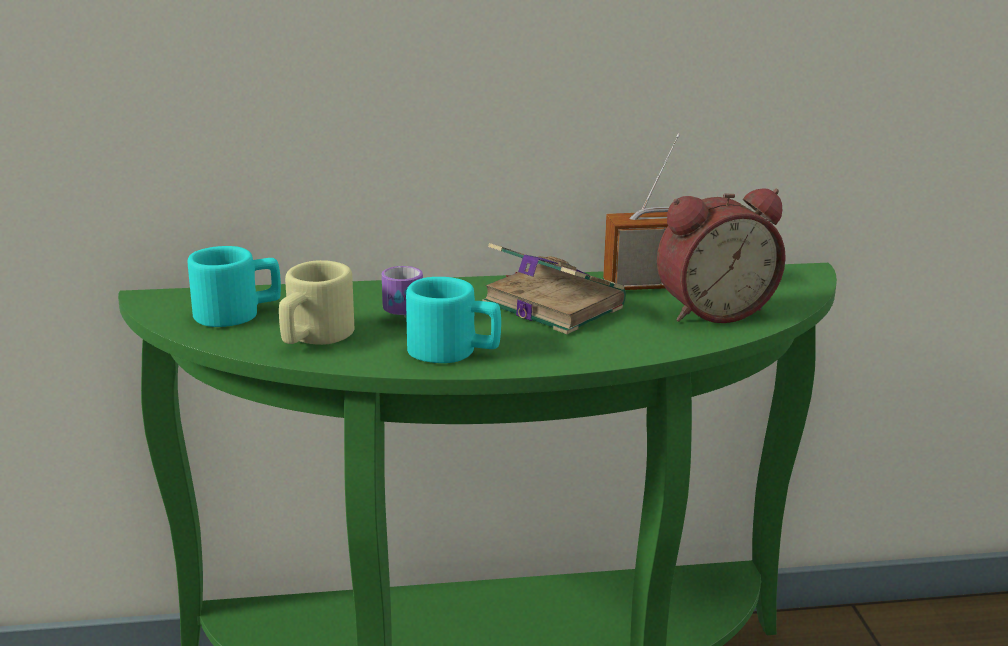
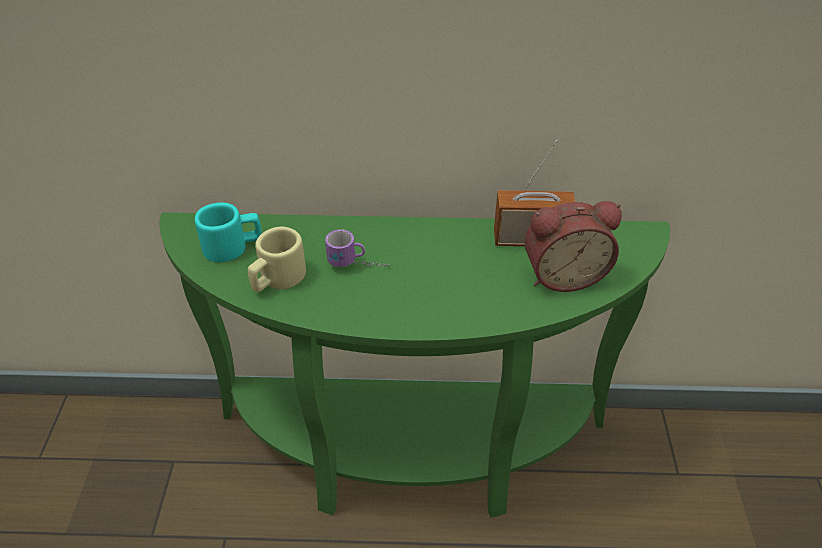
camera: 10 degrees right, 20 degrees up
turquoise mug [406,277,501,363] -> none
book [482,243,626,334] -> none

